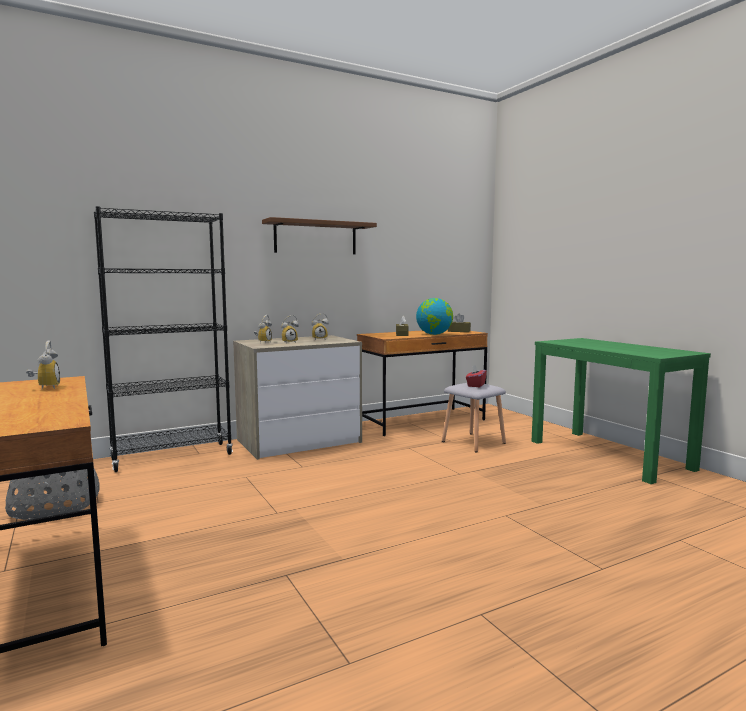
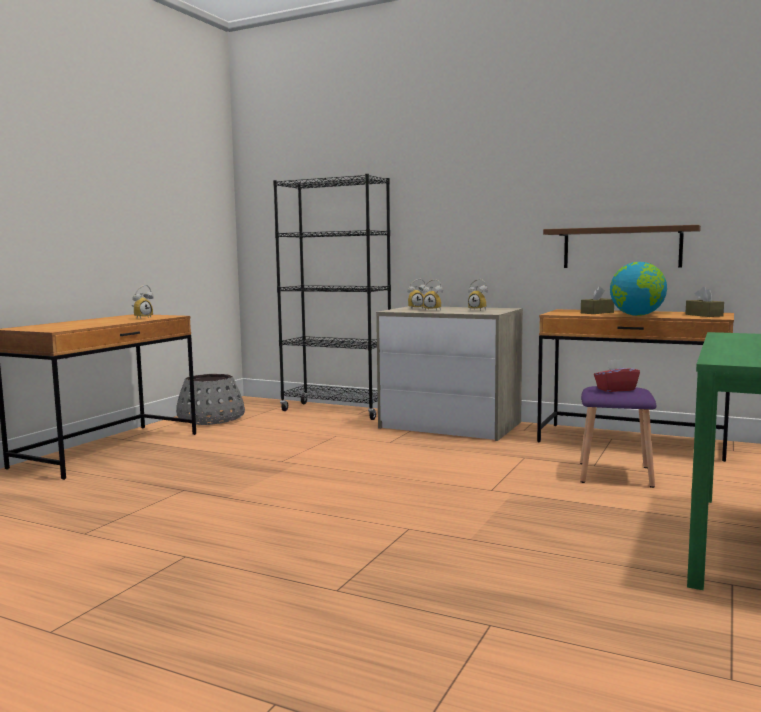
camera: 55 degrees right, 0 degrees up
brown shelf [262,217,377,254] -> brown shelf moved to [543,225,701,268]
grey stool [442,383,506,452] -> purple stool [580,386,656,488]

